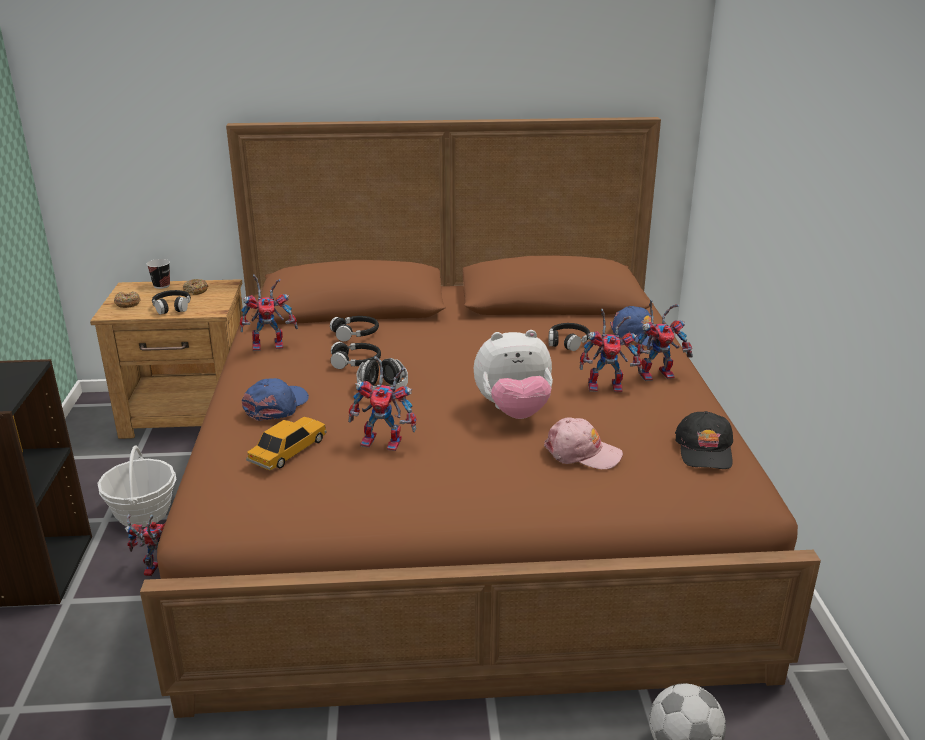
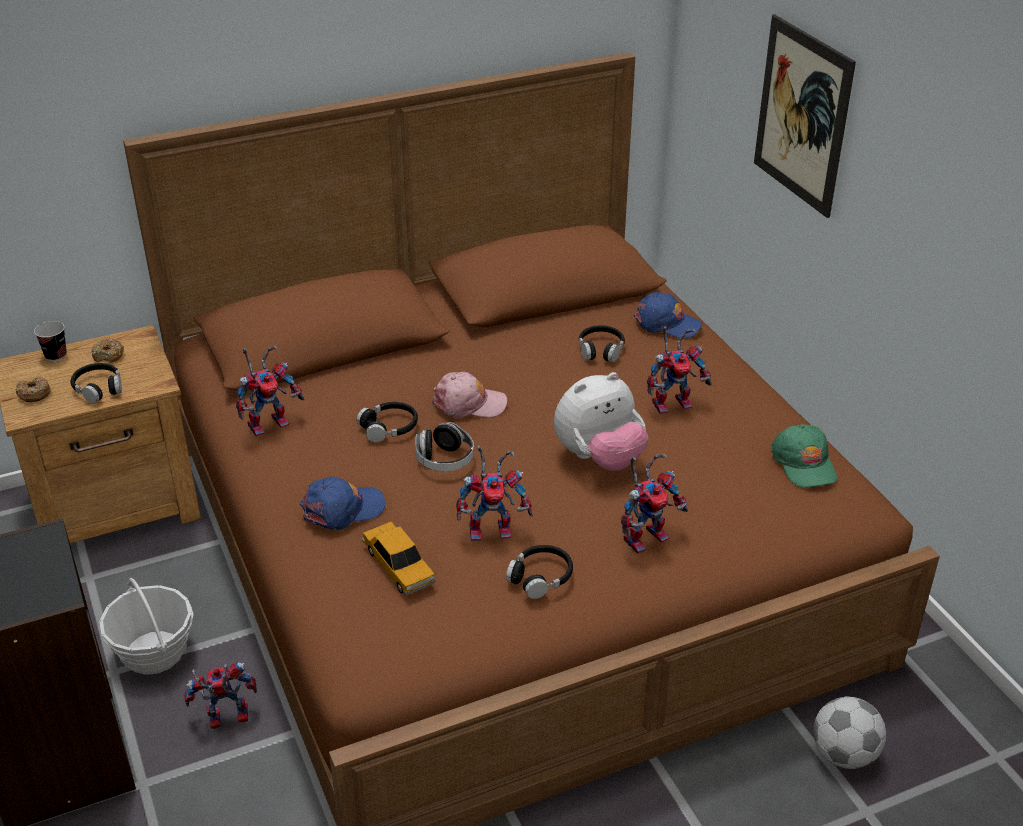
camera: 20 degrees left, 10 degrees up
blue cap [242,378,309,421] -> blue cap turned 60 degrees clockwise [300,477,385,530]
toy car [246,417,327,470] -> toy car turned 135 degrees clockwise [362,522,436,595]
black headphones [330,316,379,341] -> black headphones moved to [506,545,573,599]
pink cap [544,417,623,470] -> pink cap moved to [432,372,508,419]
toy robot [635,300,693,381] -> toy robot moved to [621,454,688,554]
black cap [675,411,733,469] -> green cap [771,424,837,488]
none -> picture [754,14,856,218]

